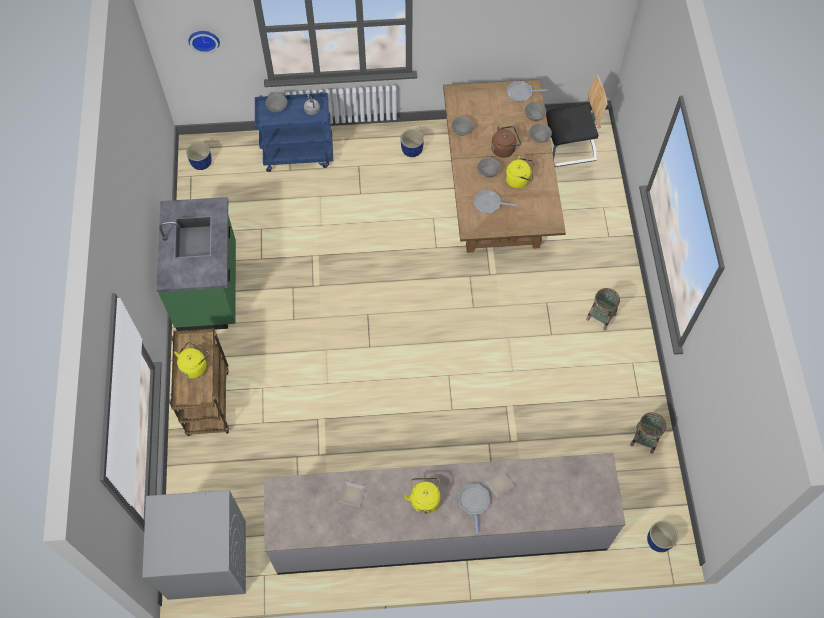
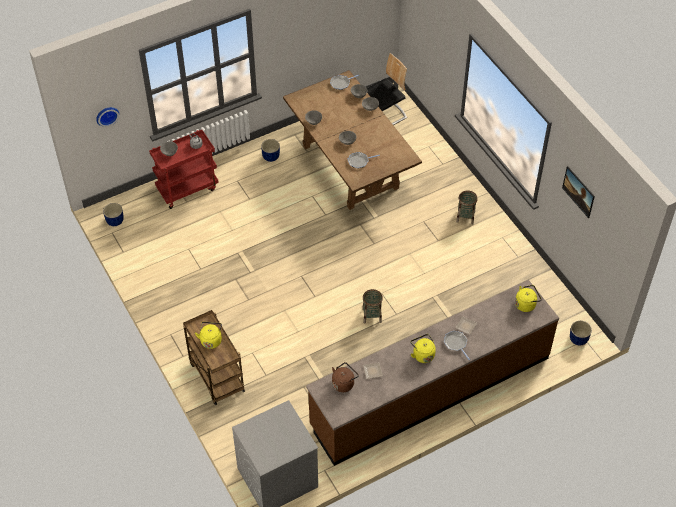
camera: 25 degrees left, 10 degrees down
green counter [156,197,236,331] -> none
blue cart [255,92,333,172] -> red cart [149,130,219,209]
grey counter [264,453,626,574] -> brown counter [306,280,559,466]
brown kettle [491,126,521,158] -> brown kettle moved to [332,362,359,392]
yellow kettle [505,156,534,188] -> yellow kettle moved to [515,285,542,312]
basket [630,412,666,454] -> basket moved to [362,289,383,324]
none -> picture [562,166,595,218]

